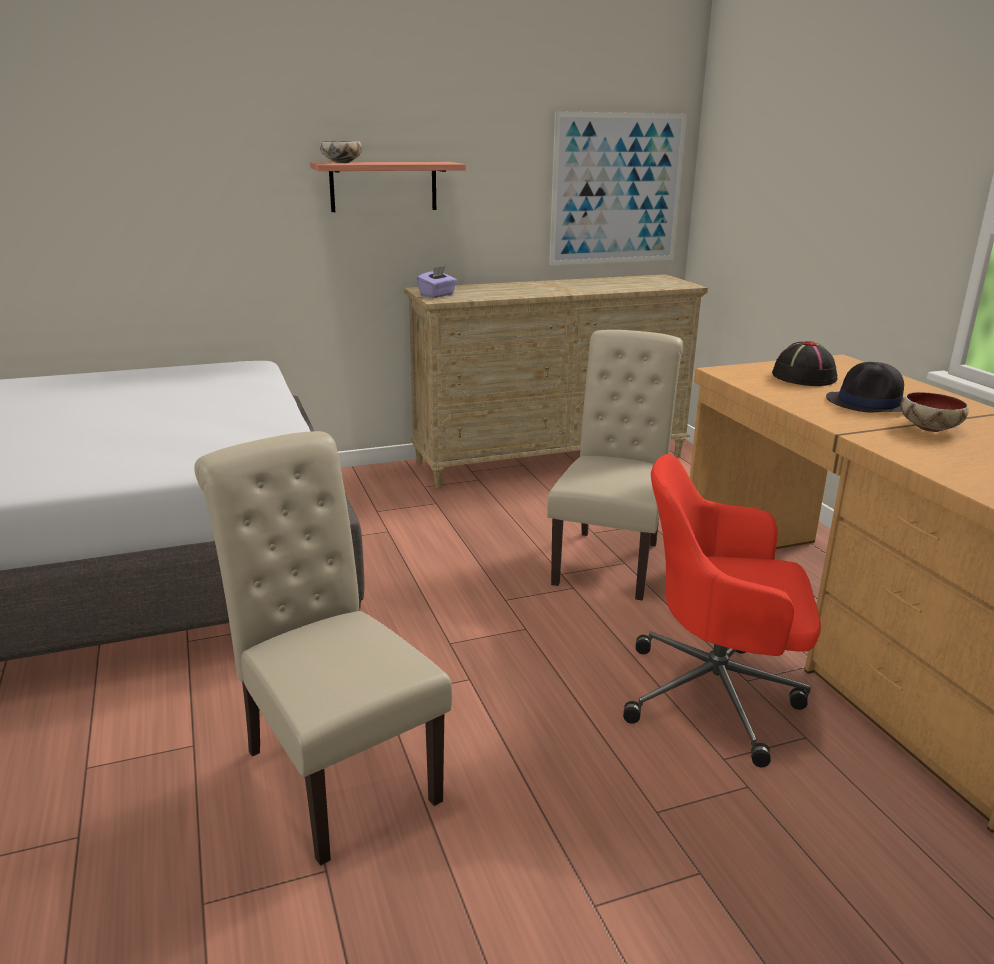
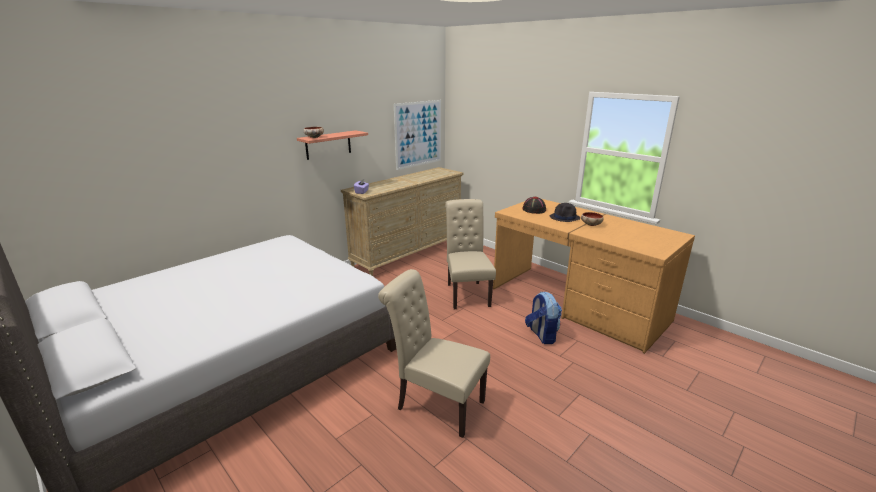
camera: 25 degrees left, 0 degrees up
red office chair [623,454,821,767] -> backpack [525,292,562,344]

